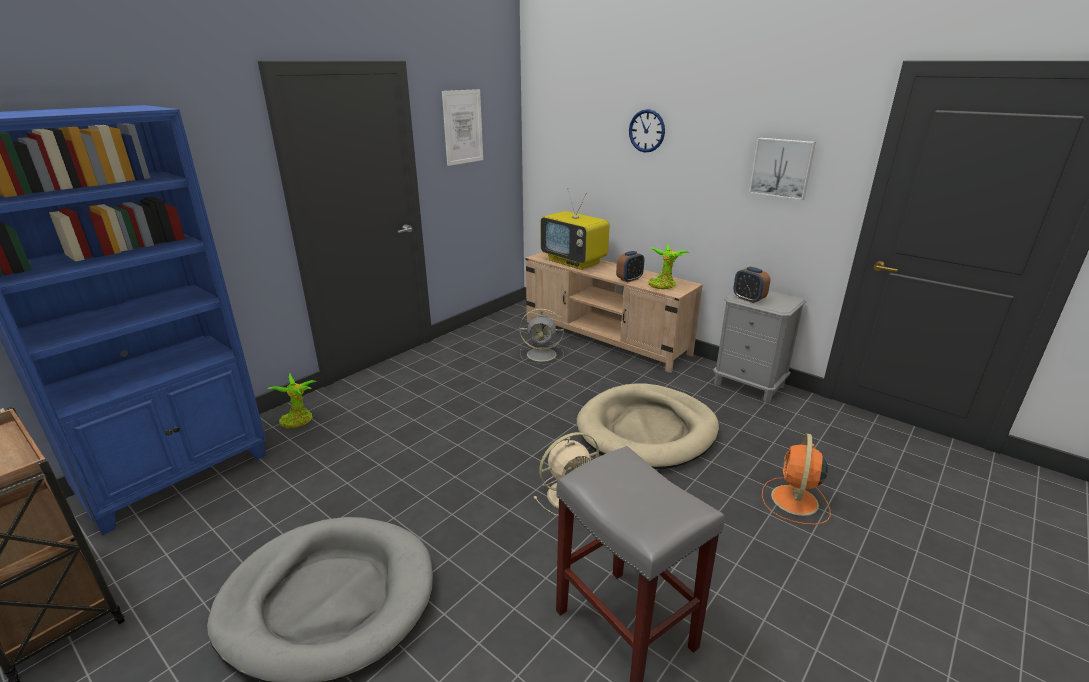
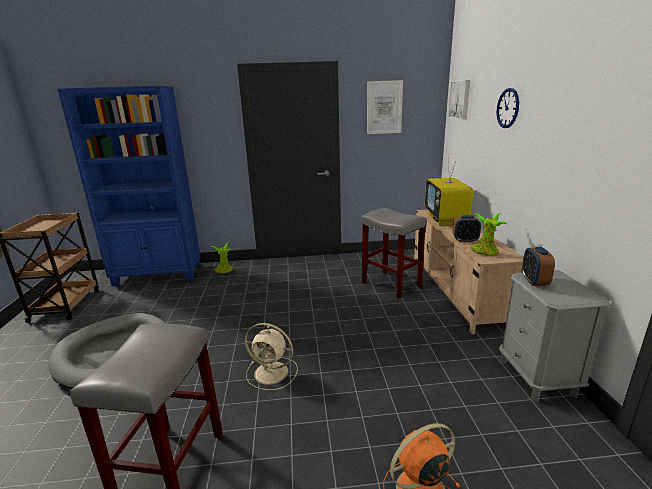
camera: 45 degrees right, 5 degrees down
grey fan [519,309,564,365] -> grey stool [361,208,427,299]
beige dog bed [577,383,719,469] -> none
picture [749,138,816,200] -> picture moved to [448,80,470,119]

